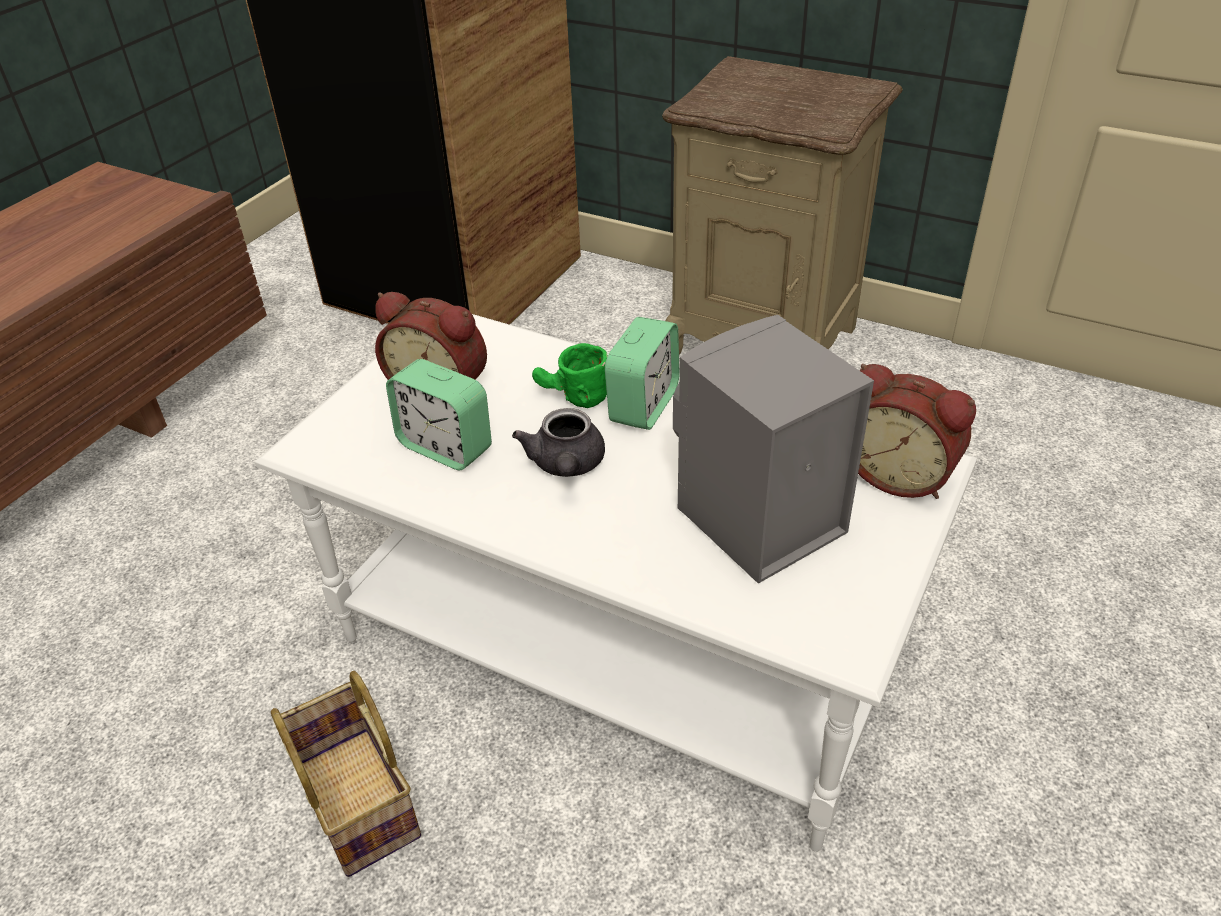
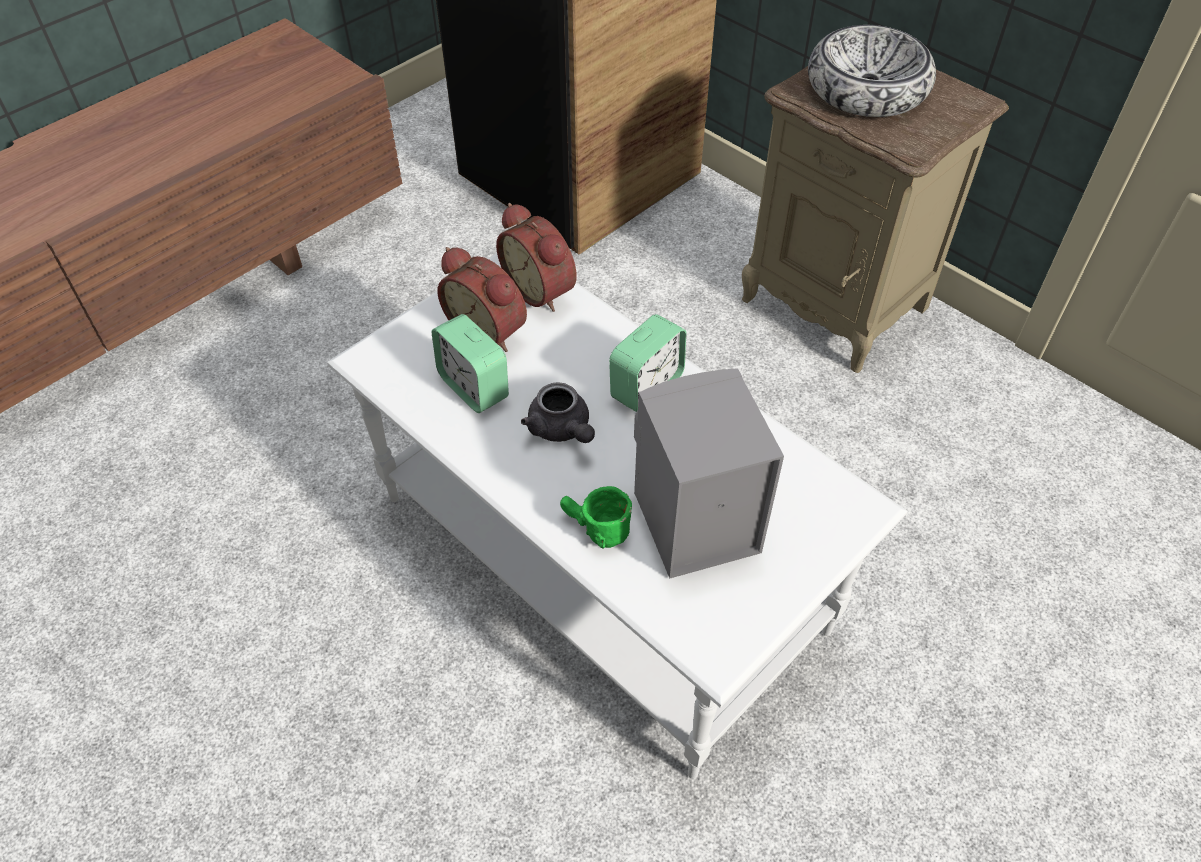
camera: 15 degrees right, 10 degrees up
basket [271,671,421,877] -> none
grey teapot [512,408,605,477] -> grey teapot turned 45 degrees counterclockwise [521,382,595,443]
green mug [532,343,608,408] -> green mug moved to [560,486,632,549]
alarm clock [858,364,976,499] -> alarm clock moved to [496,203,577,312]
none -> bowl [808,25,936,117]

